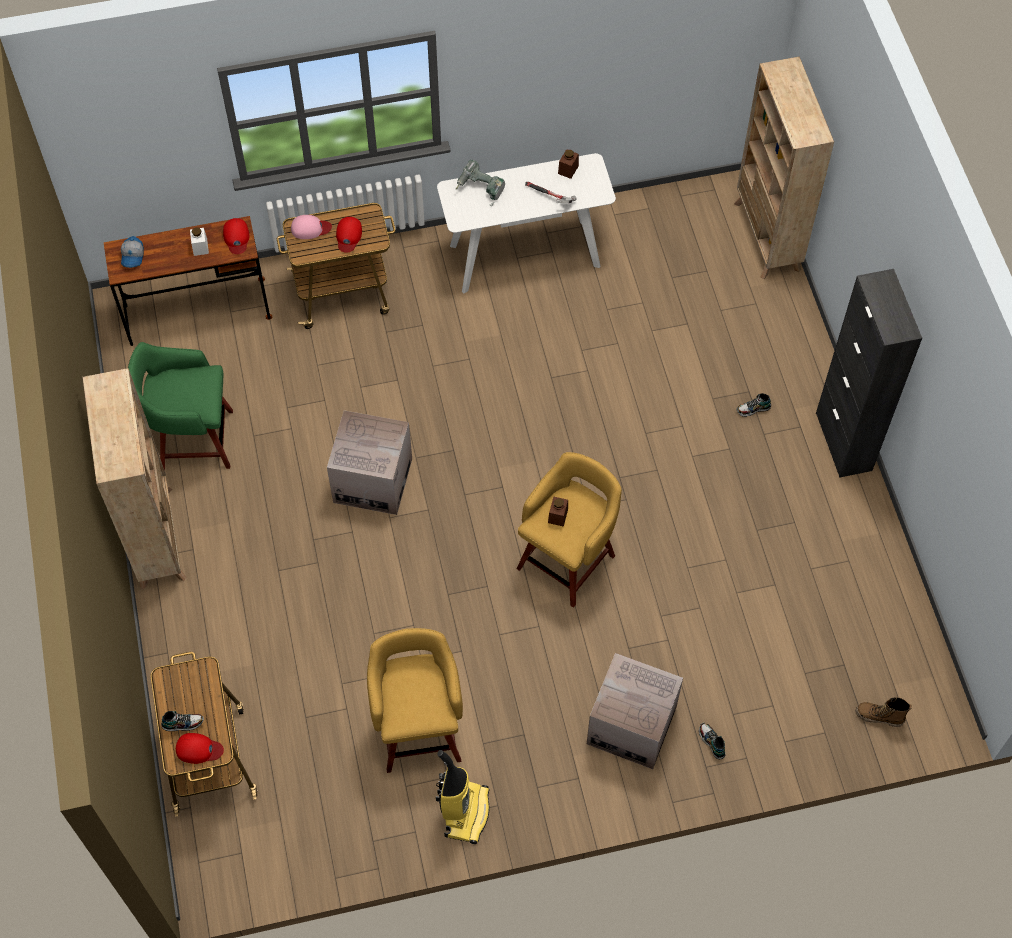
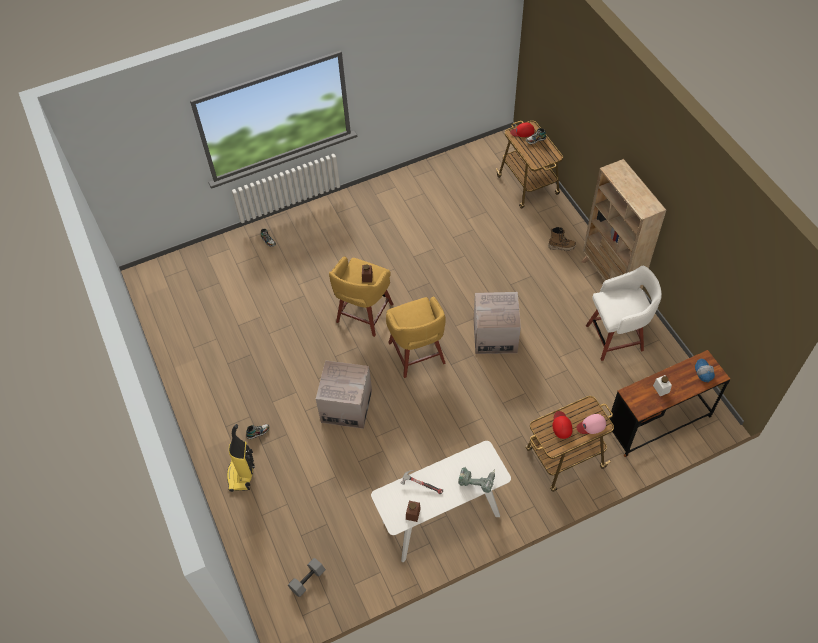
camera: 170 degrees right, 5 degrees down
green stool [128,342,233,471] -> white stool [586,266,662,361]
red cap [223,218,249,254] -> none
yellow stool [367,628,463,773] -> yellow stool moved to [386,297,446,378]
vacuum cleaner [436,750,490,844] -> vacuum cleaner moved to [227,424,255,492]
cardboard box [587,653,683,769] -> cardboard box moved to [316,360,372,429]
beige bookcase [734,57,834,279] -> none
black cabinet [816,269,922,478] -> none
boot [855,697,912,727] -> boot moved to [548,227,576,251]
none -> grey dumbbell [288,558,326,597]

